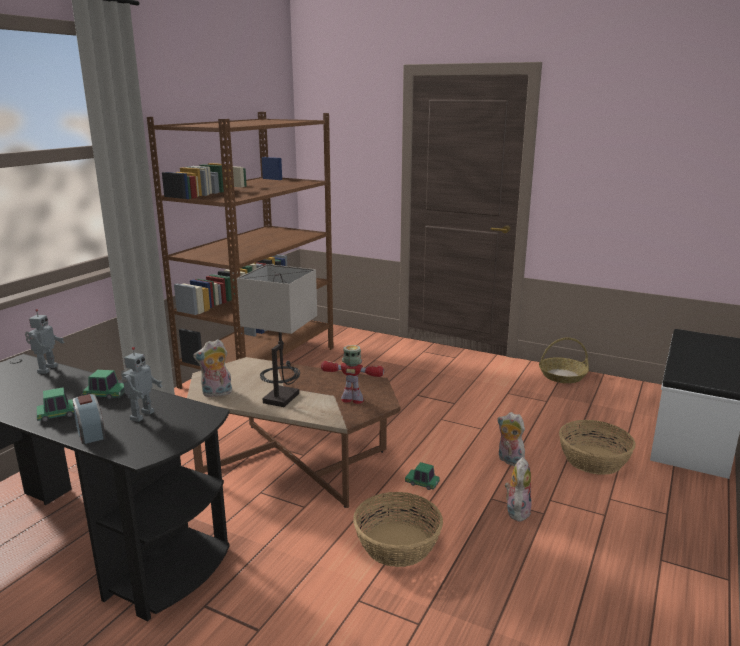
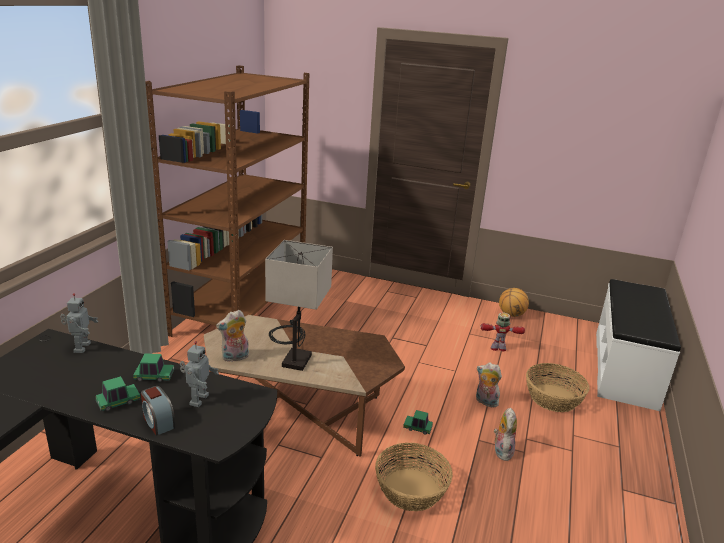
camera: 10 degrees left, 5 degrees up
toy robot [321,345,384,404] -> toy robot moved to [481,312,525,351]
basket [539,337,589,383] -> basketball [499,288,529,317]

